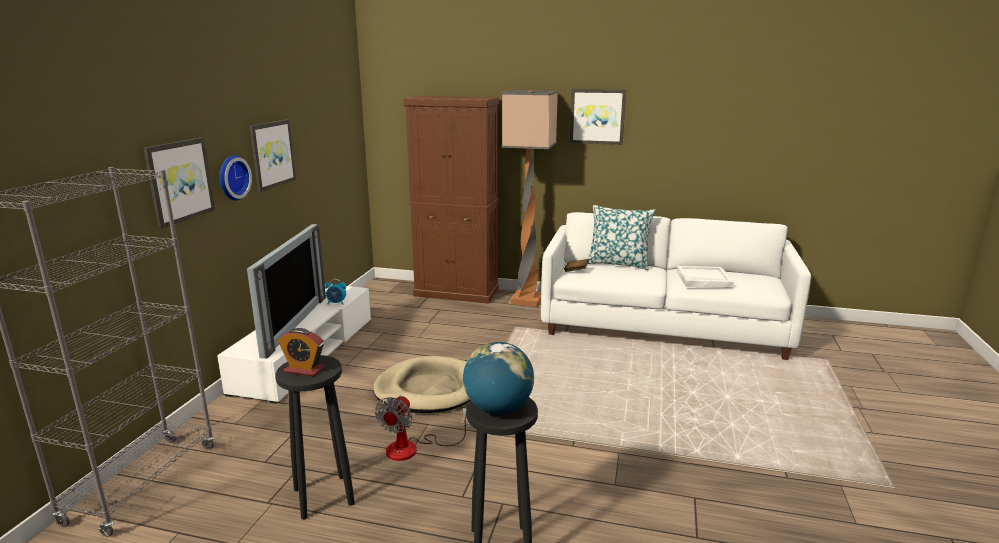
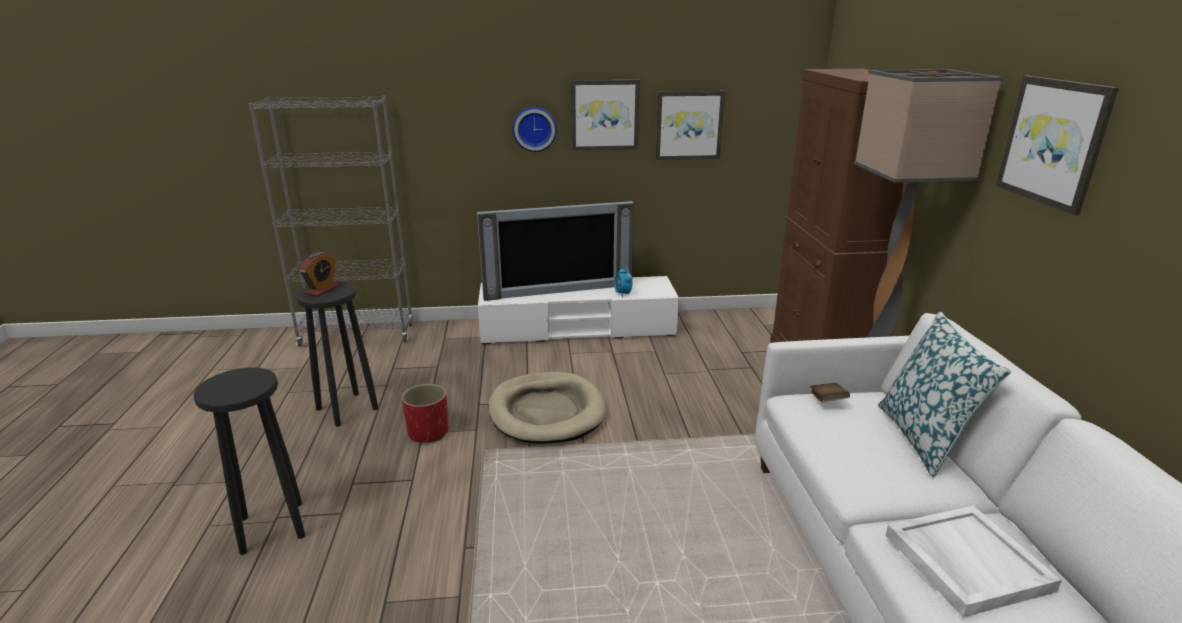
camera: 70 degrees right, 5 degrees up
picture [143,137,215,229] -> picture moved to [655,91,725,160]
alarm clock [278,328,324,376] -> alarm clock turned 150 degrees counterclockwise [299,252,339,297]
fan [375,395,467,461] -> red planter [401,384,449,443]
globe [463,342,534,414] -> none

